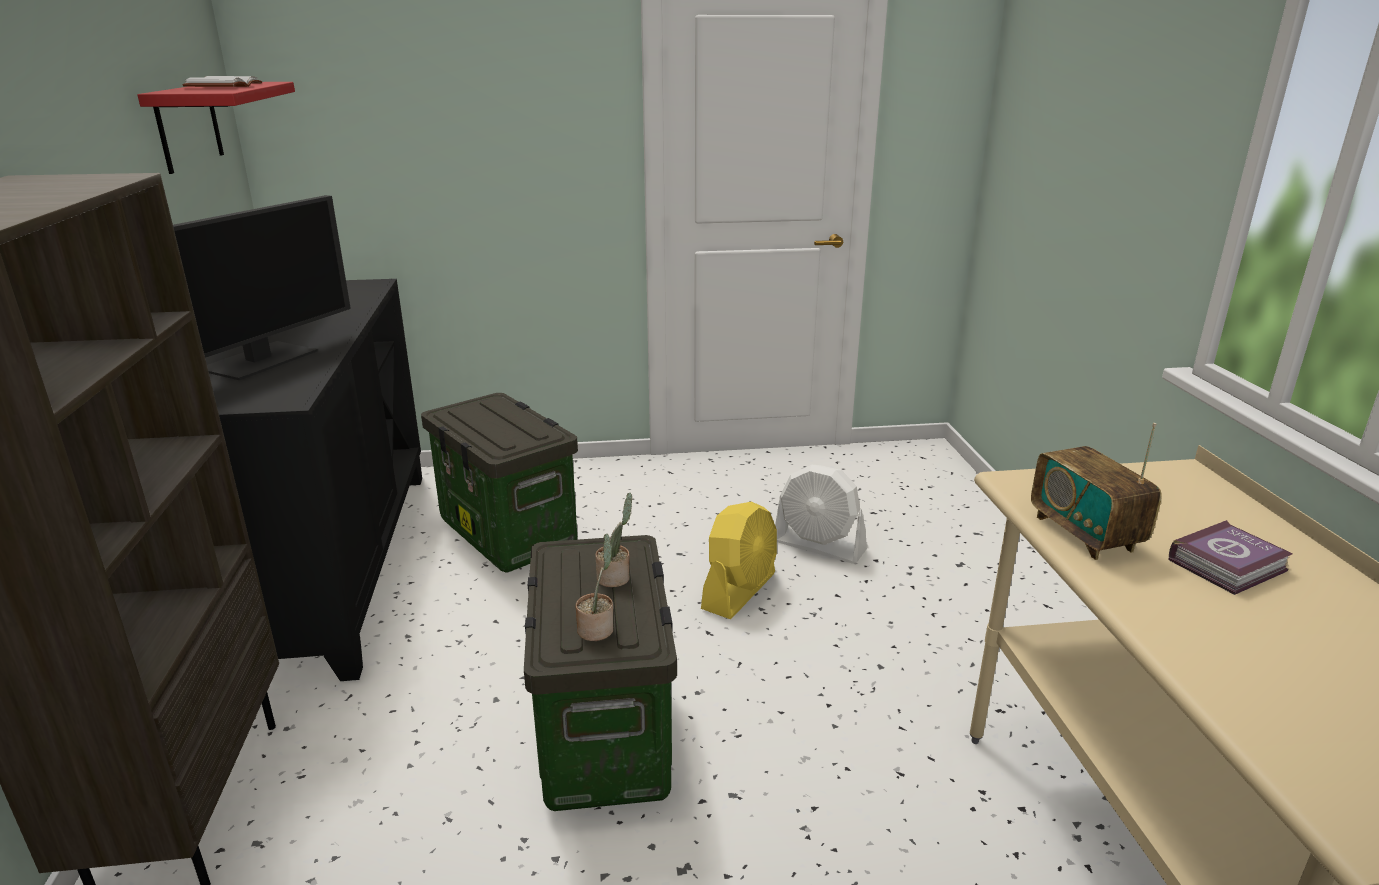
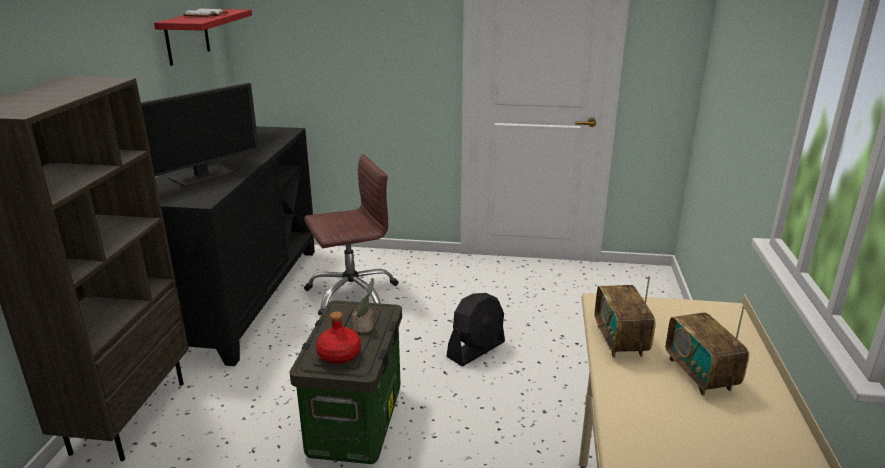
camera: 15 degrees right, 0 degrees up
storage box [421,393,578,573] -> brown office chair [304,154,398,315]
potted plant [575,533,613,641] -> red bottle [316,311,361,364]
yellow fan [701,502,777,619] -> black fan [446,293,505,366]
white fan [775,465,867,564] -> none
book [1169,520,1293,595] -> radio [666,306,749,396]

